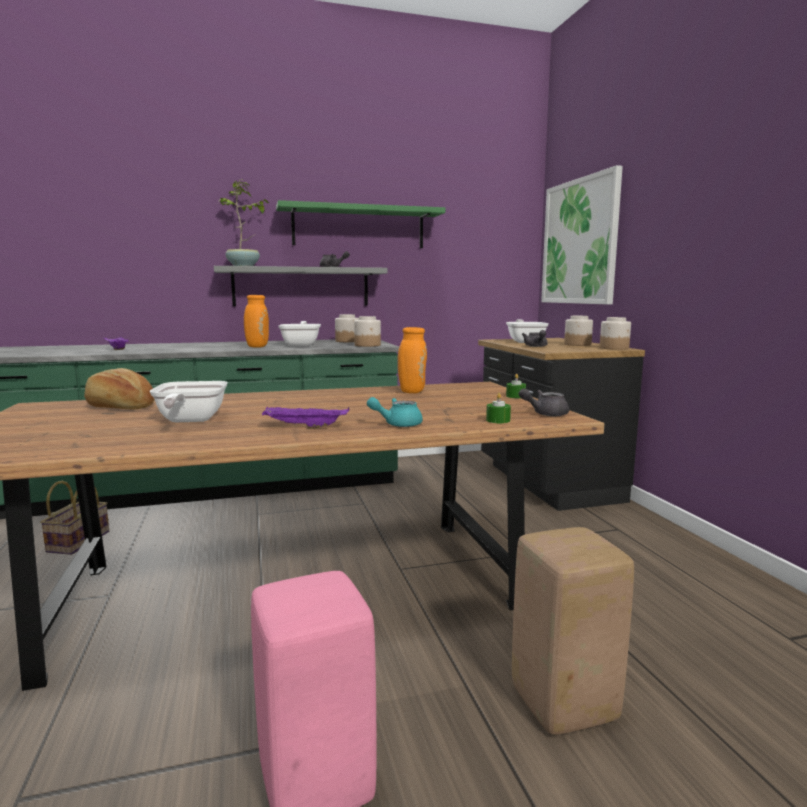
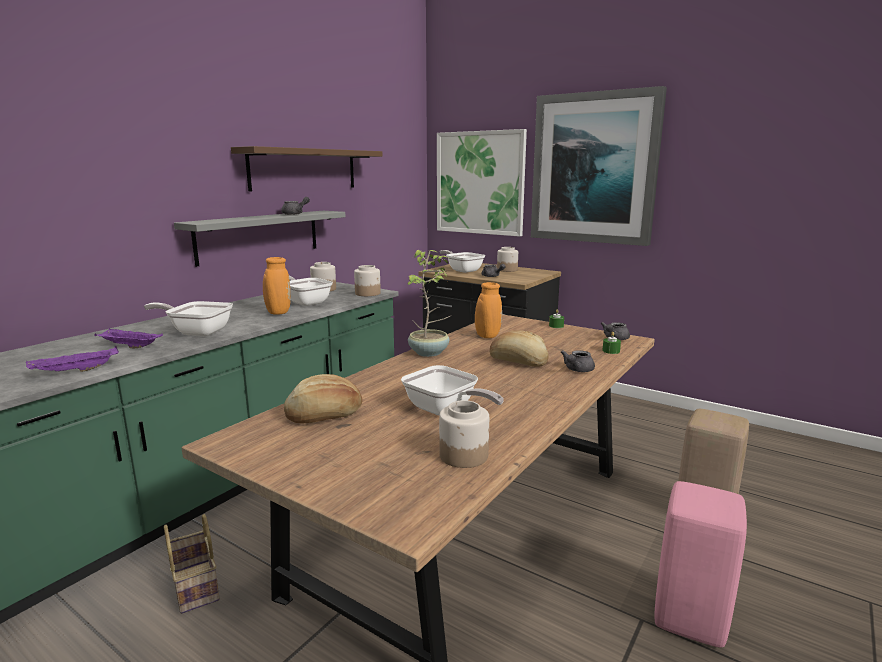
camera: 40 degrees left, 5 degrees up
potted plant [218,179,269,266] -> potted plant moved to [408,250,450,357]
purple tray [262,407,349,428] -> purple tray moved to [26,346,119,372]
green shelf [276,200,445,248] -> brown shelf [231,146,382,191]
turquoise teapot [367,397,423,427] -> grey teapot [561,350,595,372]
jar [600,317,631,350] -> jar moved to [439,400,489,468]
none -> frying pan [144,301,233,336]
none -> bread [489,330,549,366]
none -> picture [531,86,667,246]

